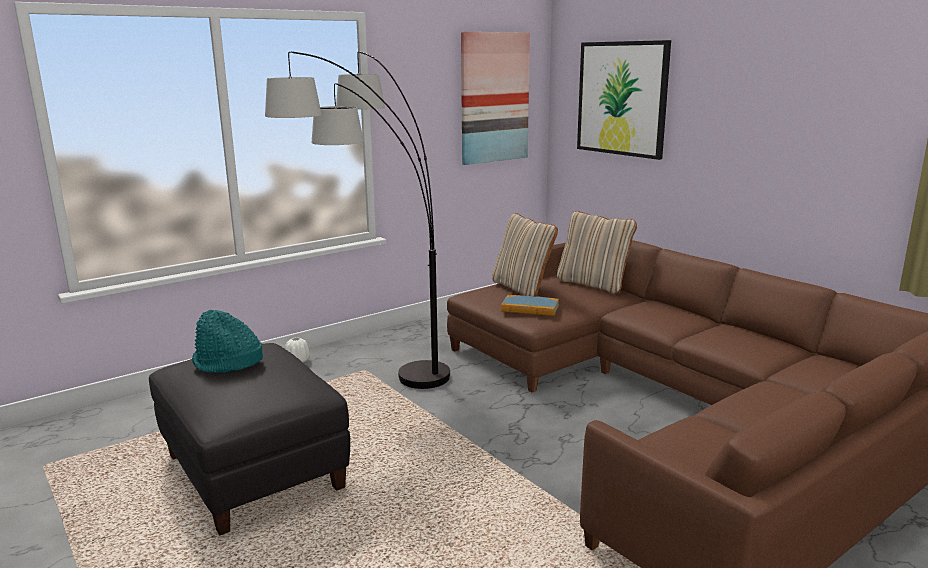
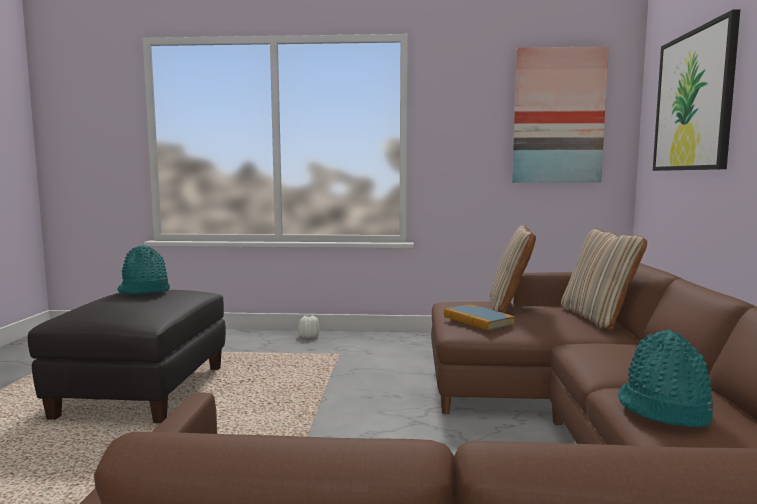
camera: 40 degrees right, 10 degrees down
floor lamp [265,52,450,389] -> none
none -> turquoise hat [618,329,713,427]

